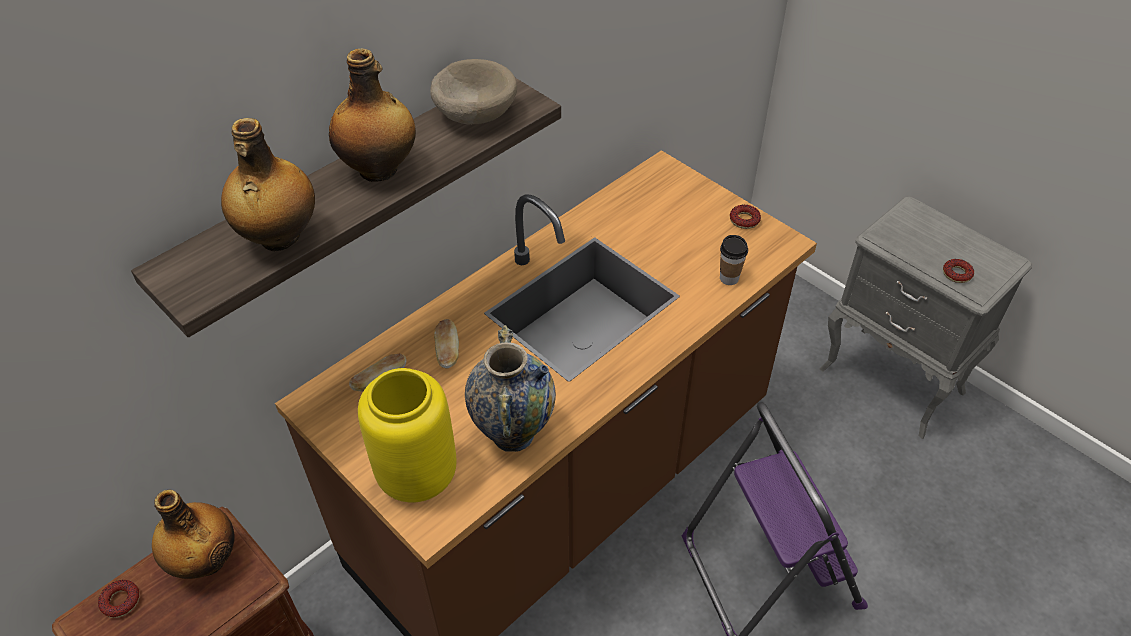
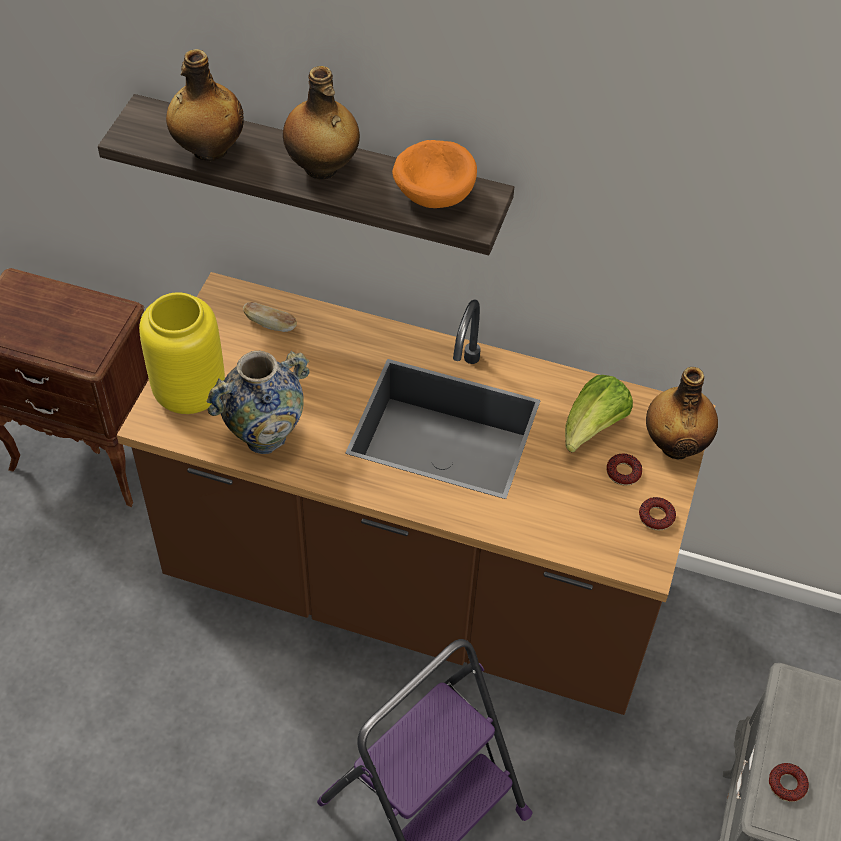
camera: 60 degrees right, 5 degrees up
donut [98,580,140,618] -> donut moved to [606,453,642,486]
bottle [152,490,235,579] -> bottle moved to [646,367,718,460]
beige bowl [430,59,517,124] -> orange bowl [392,140,477,208]
bread [434,319,459,369] -> none
cup [720,235,748,285] -> none
none -> lettuce [565,375,633,452]

